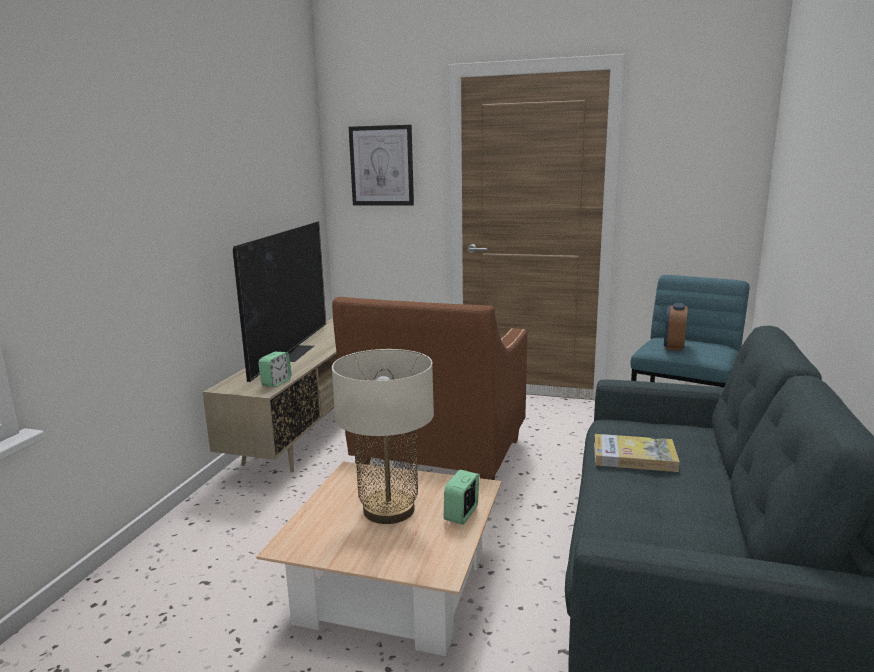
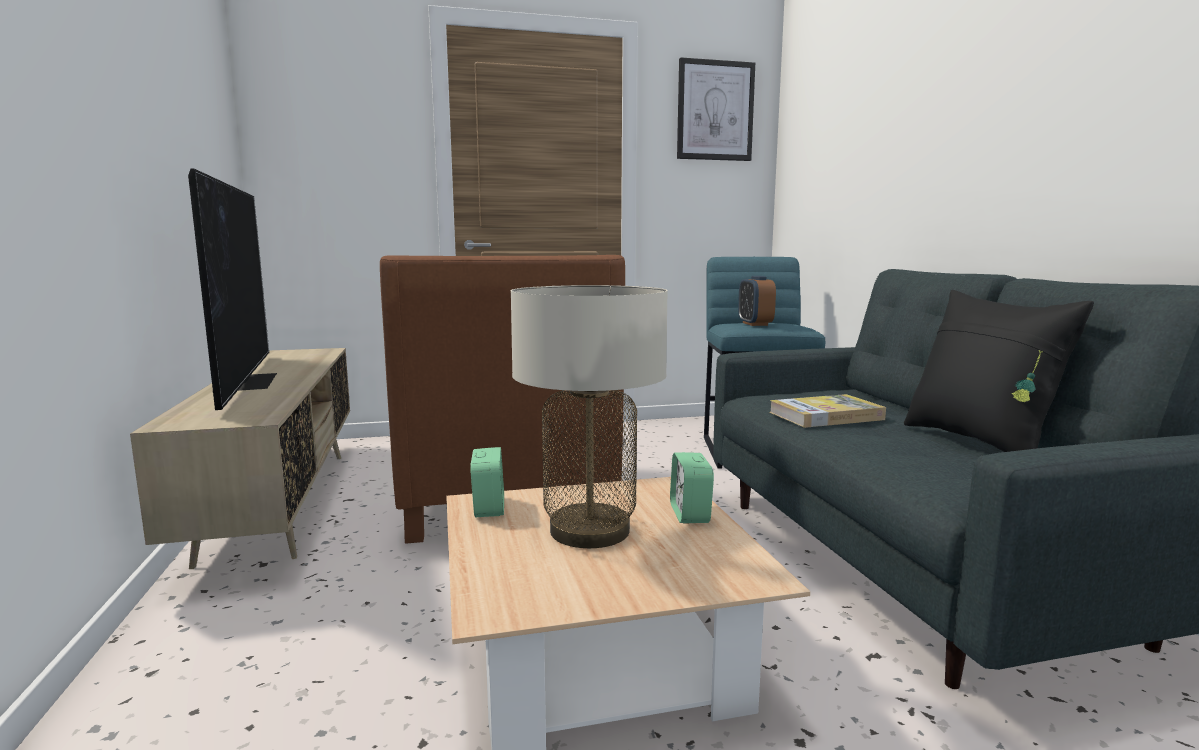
camera: 30 degrees left, 5 degrees down
alarm clock [258,352,291,387] -> alarm clock moved to [470,447,504,517]
picture [349,125,414,206] -> picture moved to [677,57,755,161]
none -> black pillow [904,290,1094,452]

